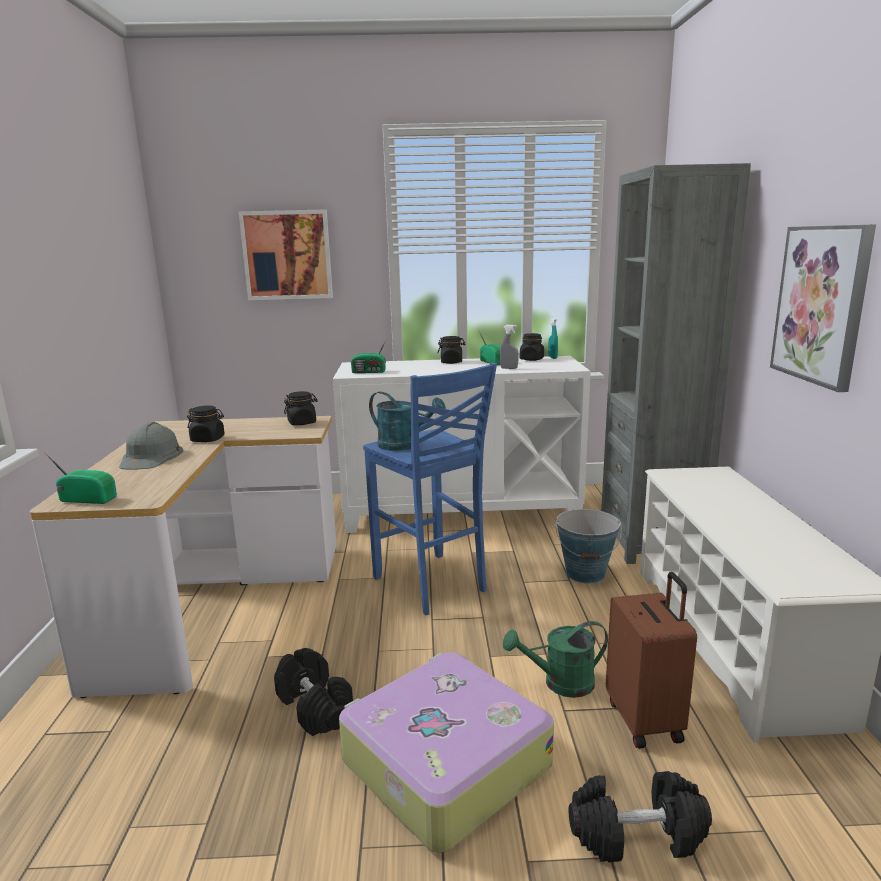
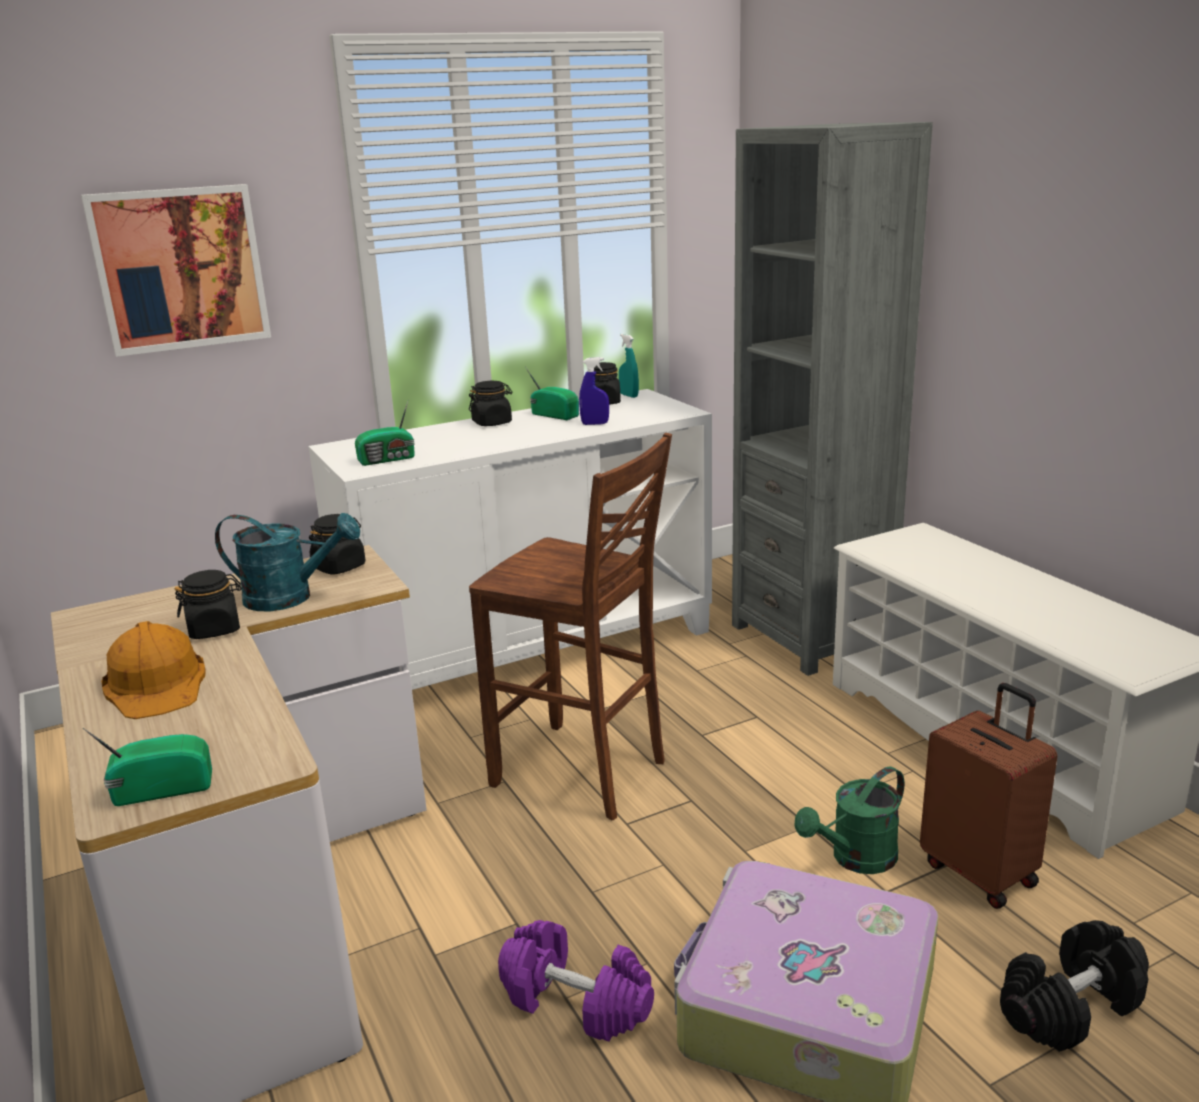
camera: 25 degrees left, 5 degrees up
grey hard hat [119,422,183,470] -> orange hard hat [101,621,206,719]
black dumbbell [274,648,353,736] -> purple dumbbell [498,920,654,1041]
blue stool [363,363,497,615] -> brown stool [469,433,672,821]
turquoise watering can [369,392,446,451] -> turquoise watering can moved to [215,513,360,611]
grey spray bottle [500,325,519,369] -> blue spray bottle [579,357,609,425]
bucket [556,509,622,583] -> none
picture [770,224,876,392] -> none

